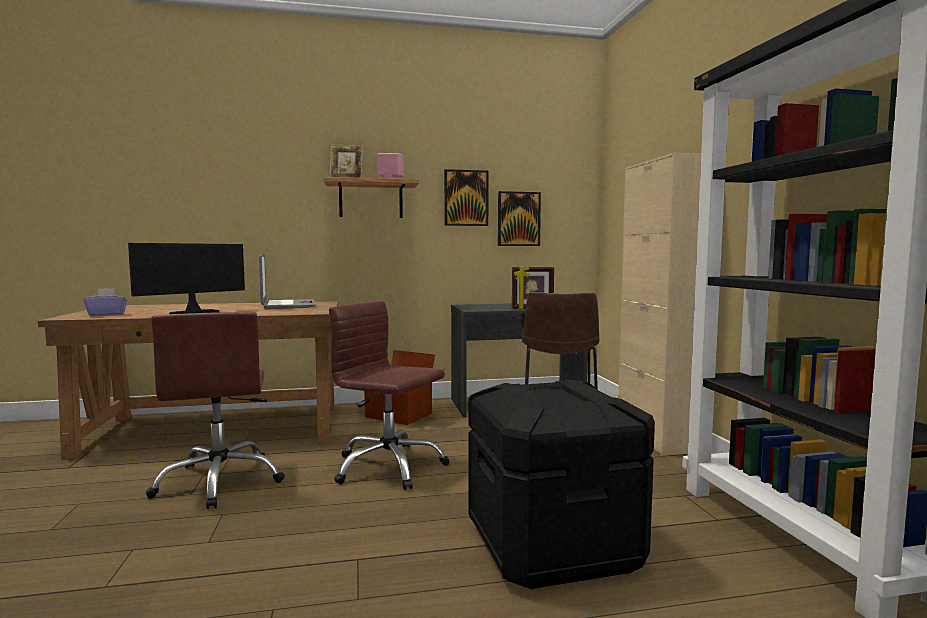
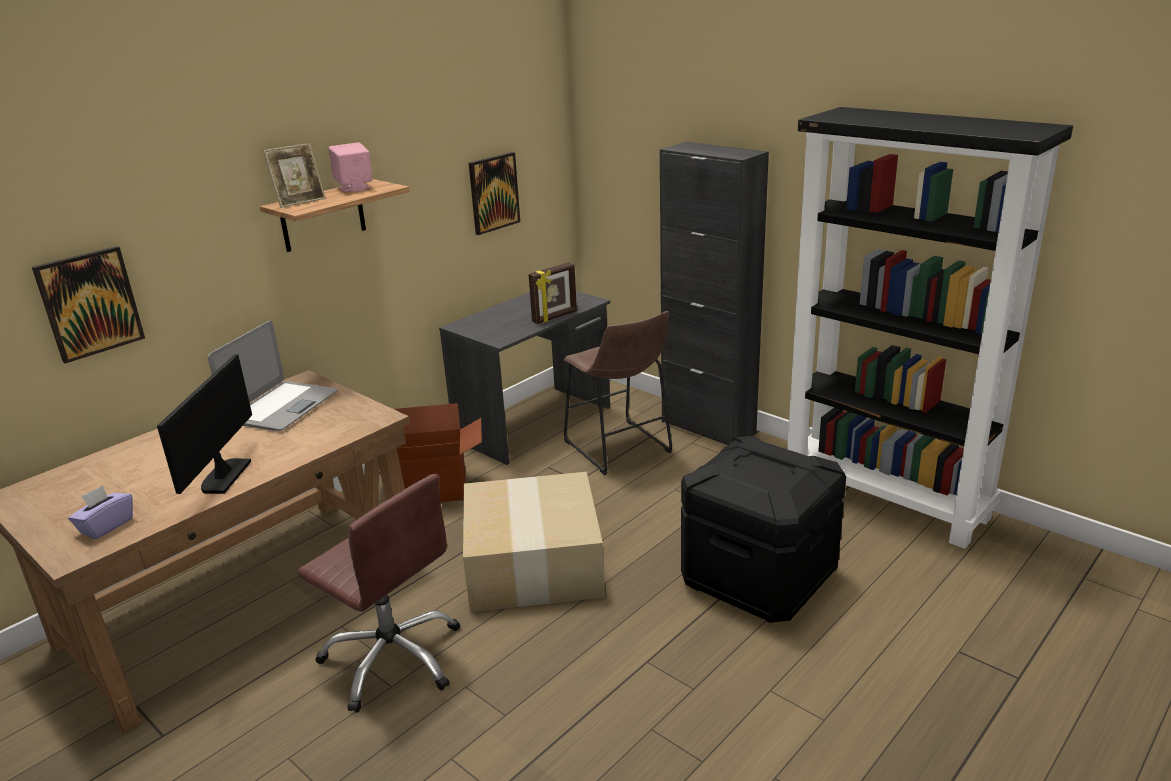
camera: 35 degrees left, 20 degrees up
laptop [259,254,316,309] -> laptop turned 75 degrees clockwise [208,321,337,431]
brown office chair [329,301,450,490] -> cardboard box [463,472,605,612]
picture [444,169,489,226] -> picture moved to [32,246,145,364]
beige cabinet [618,153,701,456] -> black cabinet [660,142,769,445]

